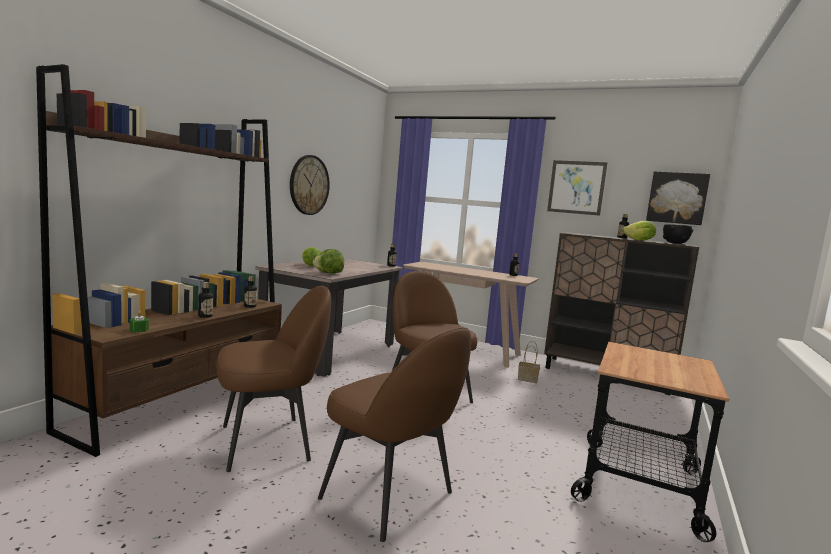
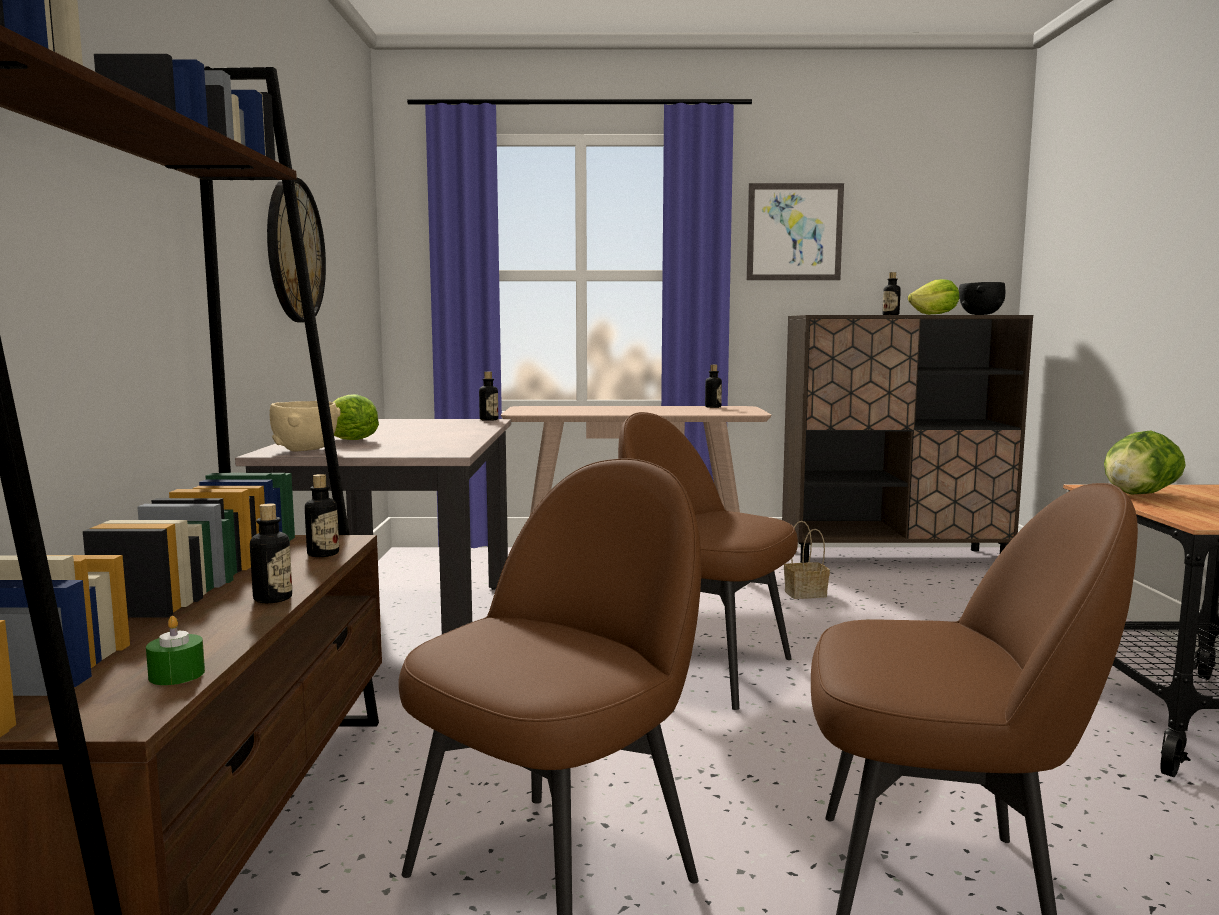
camera: 25 degrees left, 0 degrees up
lettuce [313,249,344,273] -> lettuce moved to [1104,431,1186,494]
picture [646,171,710,225] -> none
none -> beige bowl [270,401,340,452]

